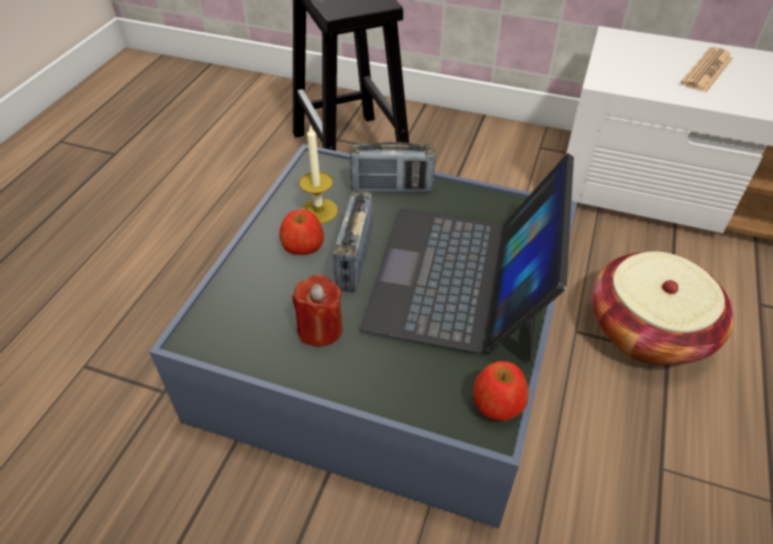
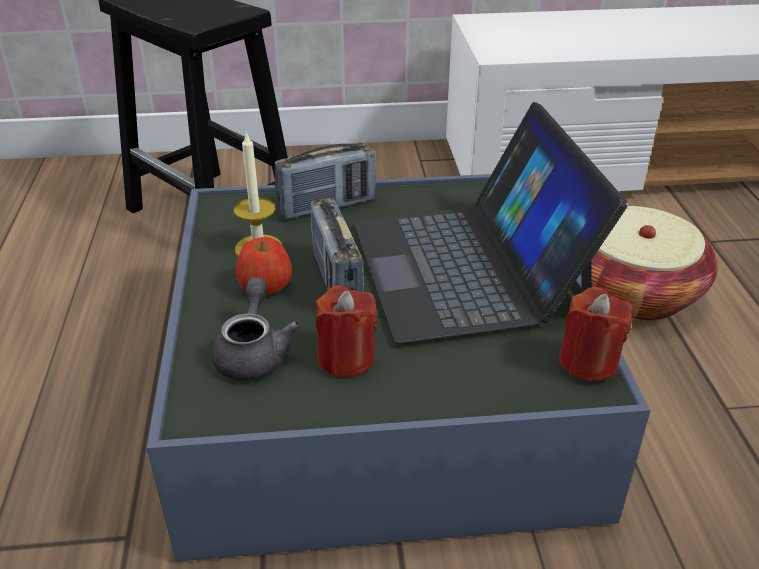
camera: 25 degrees left, 10 degrees down
apple [473,361,528,421] -> red candle [559,287,632,381]
newspaper [681,47,733,92] -> none
none -> grey teapot [212,277,300,381]

